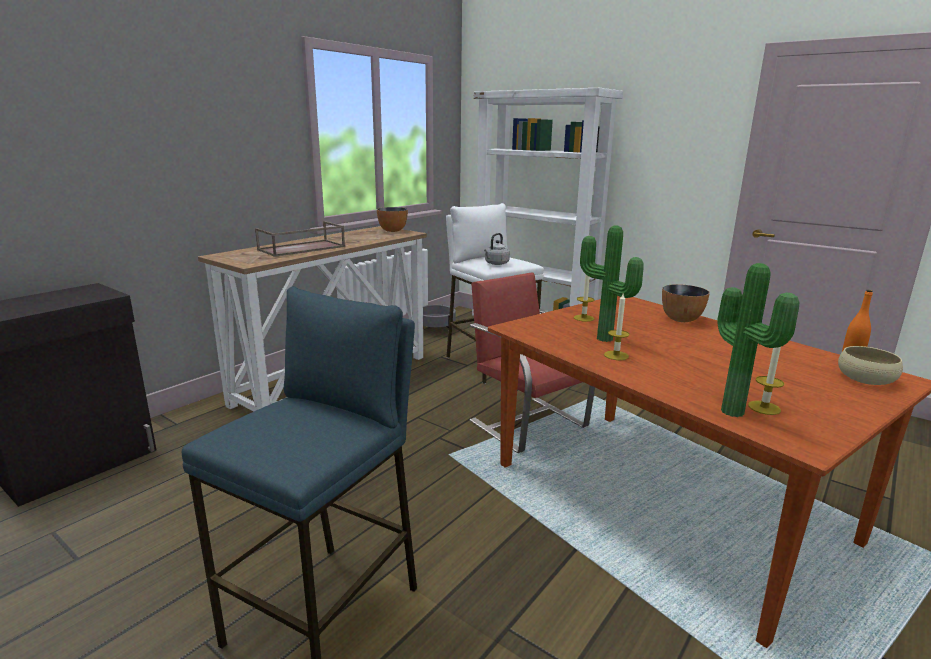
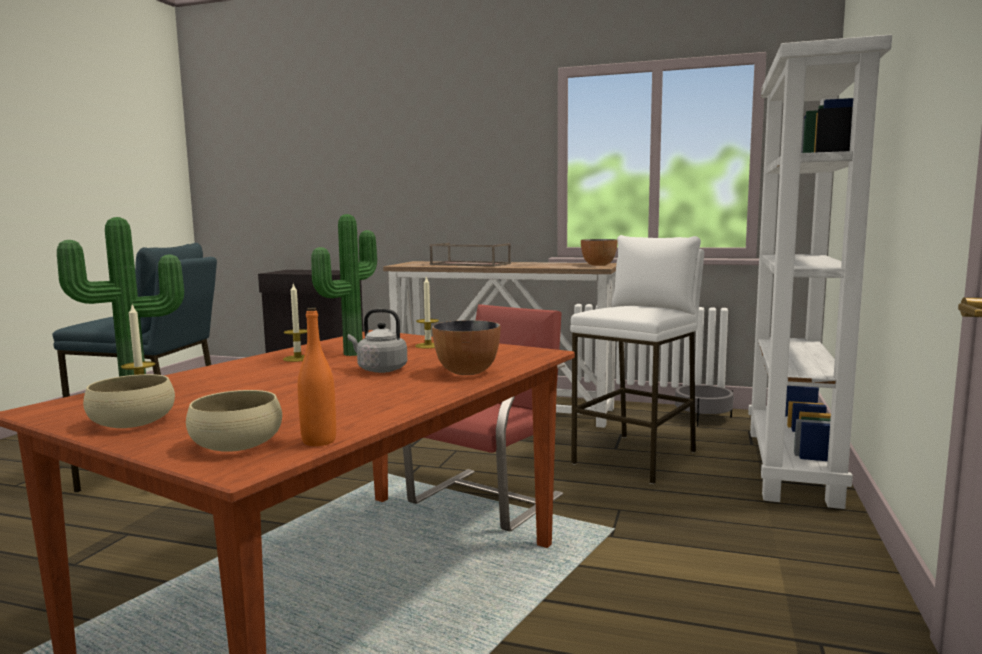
camera: 70 degrees right, 10 degrees down
grey kettle [484,233,510,265] -> grey kettle moved to [348,309,407,373]
none -> beige bowl [83,374,175,428]

